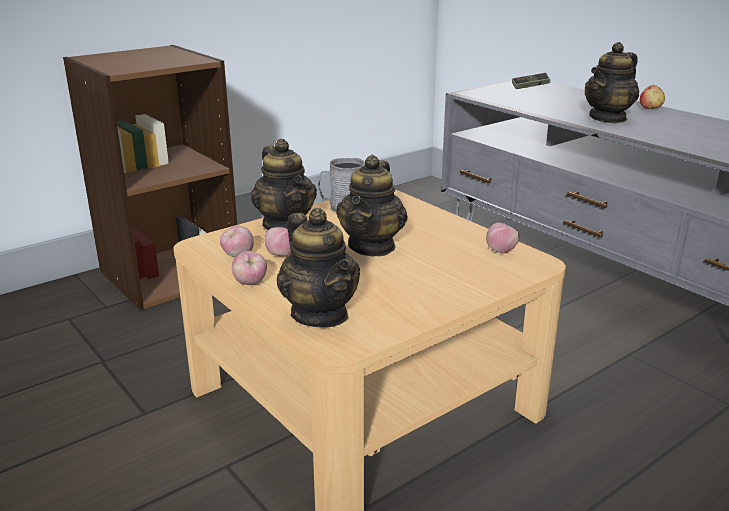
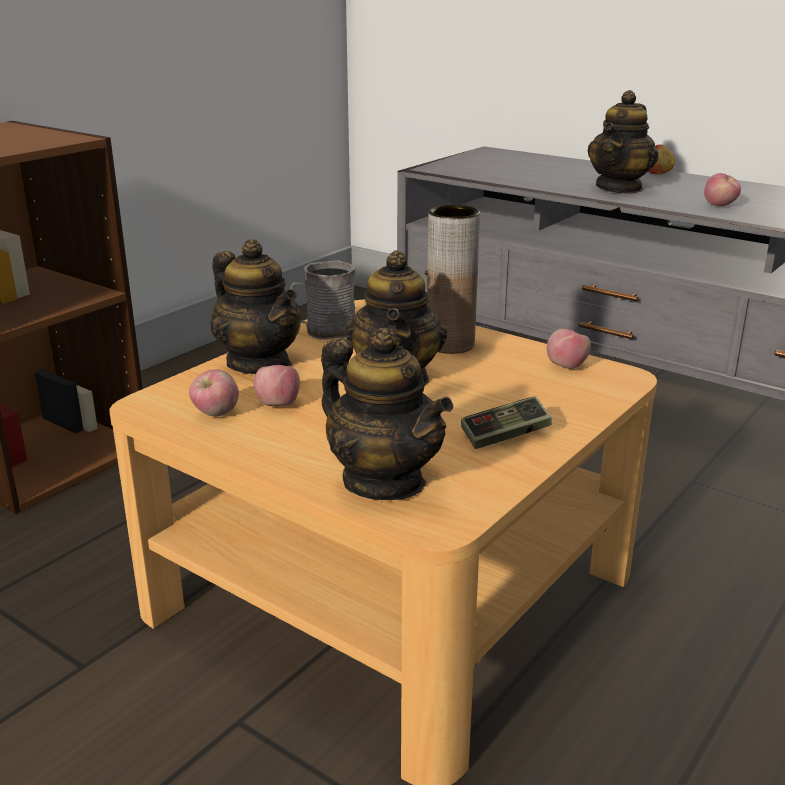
camera: 15 degrees left, 0 degrees up
apple [232,251,267,285] -> apple moved to [704,173,741,206]
game controller [512,73,550,89] -> game controller moved to [461,396,552,449]
none -> brown vase [427,205,480,354]

